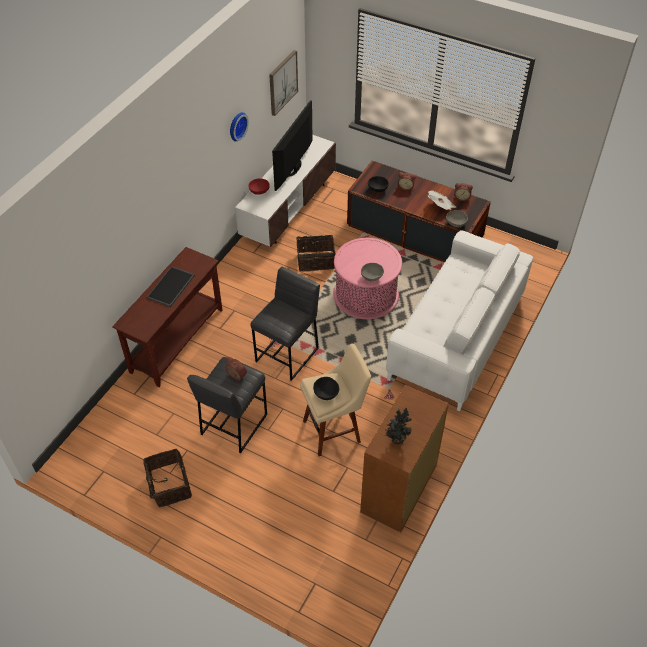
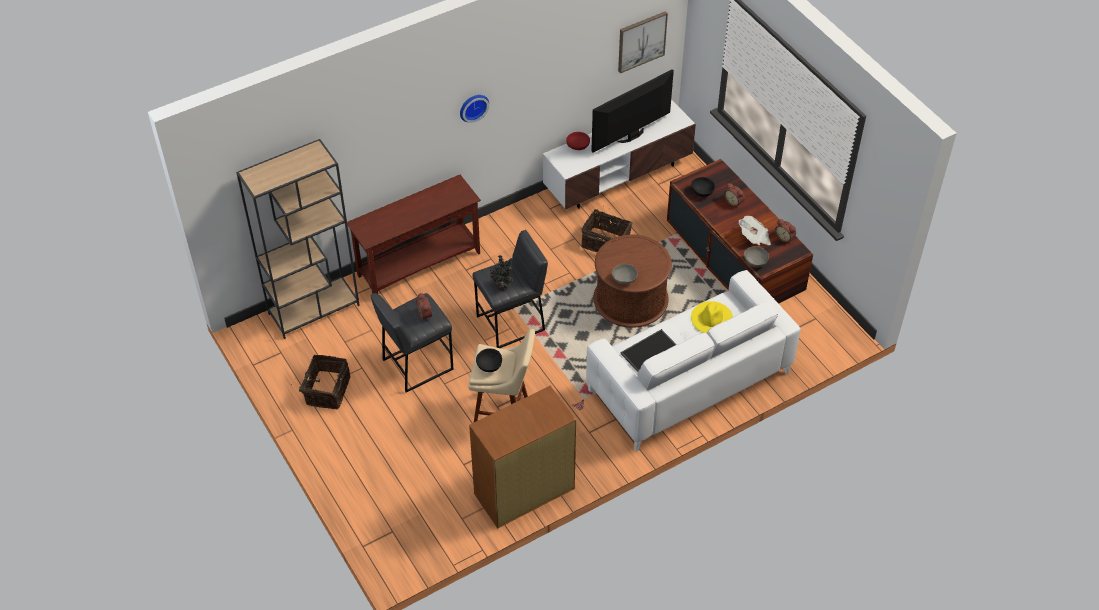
camera: 30 degrees right, 0 degrees up
tray [146,266,195,307] -> tray moved to [620,329,677,372]
wall clock [230,112,249,142] -> wall clock moved to [460,95,489,123]
pink coffee table [333,238,402,319] -> brown coffee table [593,235,672,328]
potted plant [385,408,412,444] -> potted plant moved to [489,255,513,290]
none -> bookcase [236,139,360,339]
none -> yellow hat [691,301,733,333]

